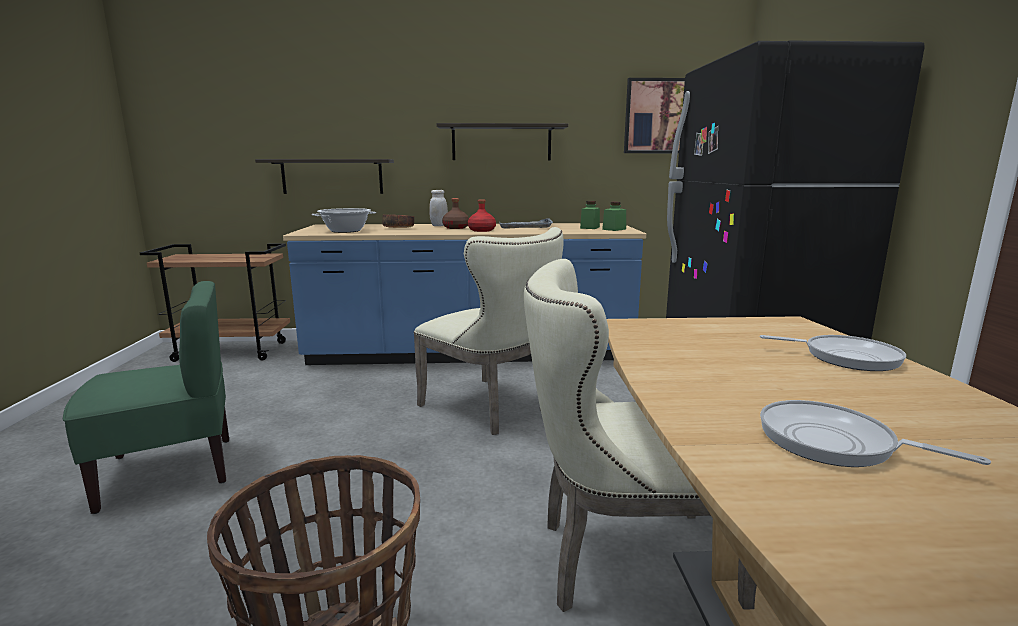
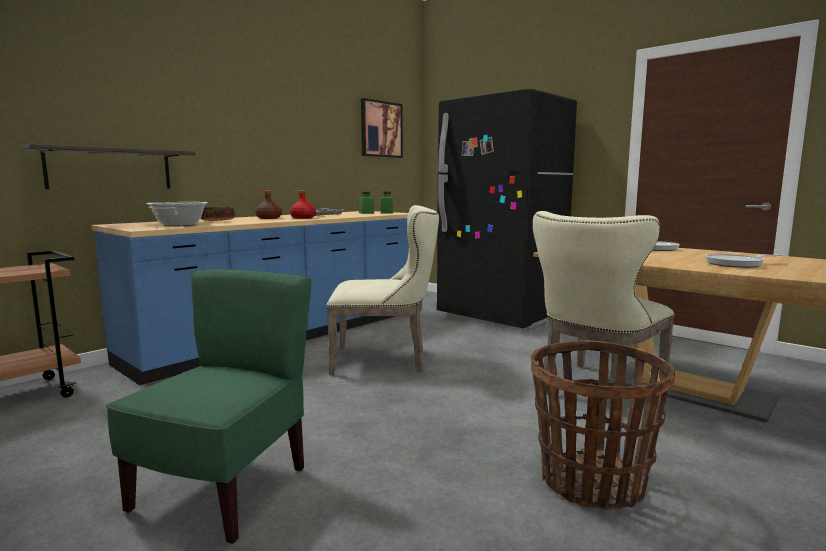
camera: 45 degrees left, 5 degrees down
white jar [429,190,448,226] -> none
shelf [437,123,568,160] -> none

